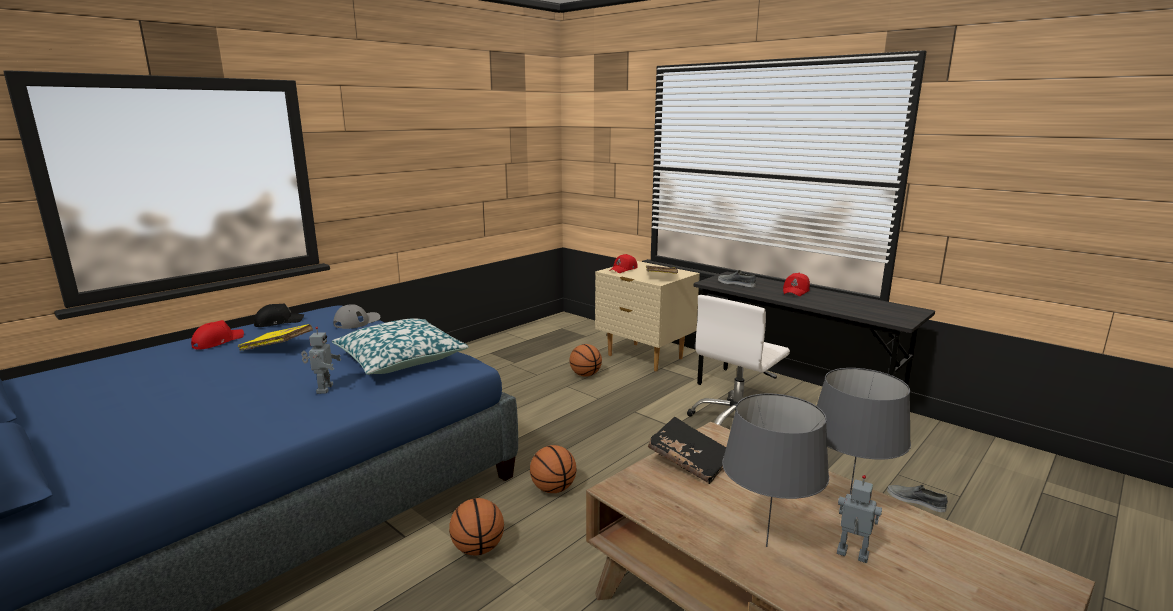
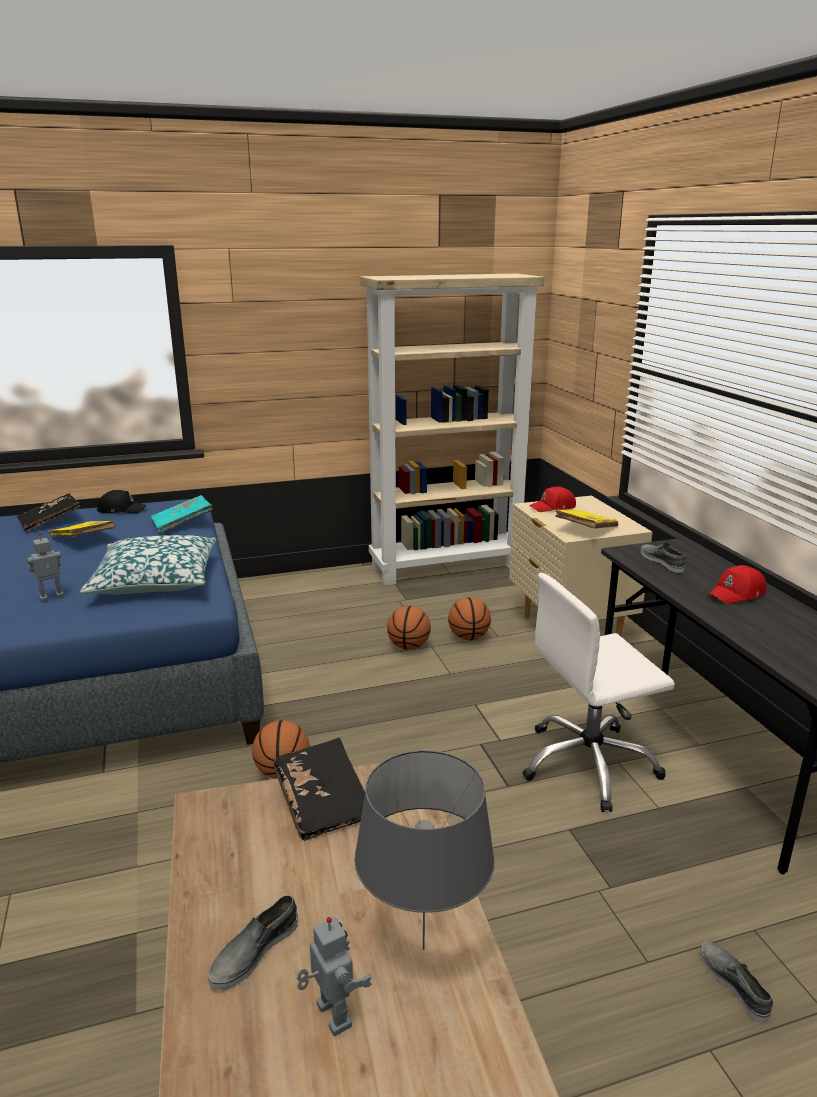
camera: 30 degrees right, 5 degrees up
red cap [191,320,244,350] -> black book [17,494,80,532]
toy robot [301,327,341,394] -> toy robot turned 150 degrees counterclockwise [27,532,64,602]
grey cap [333,304,380,329] -> turquoise book [151,495,213,533]
basketball [449,498,504,556] -> basketball moved to [387,606,431,650]
grey table lamp [722,393,829,547] -> grey shoe [208,895,298,990]
none -> beige bookcase [360,274,544,586]

